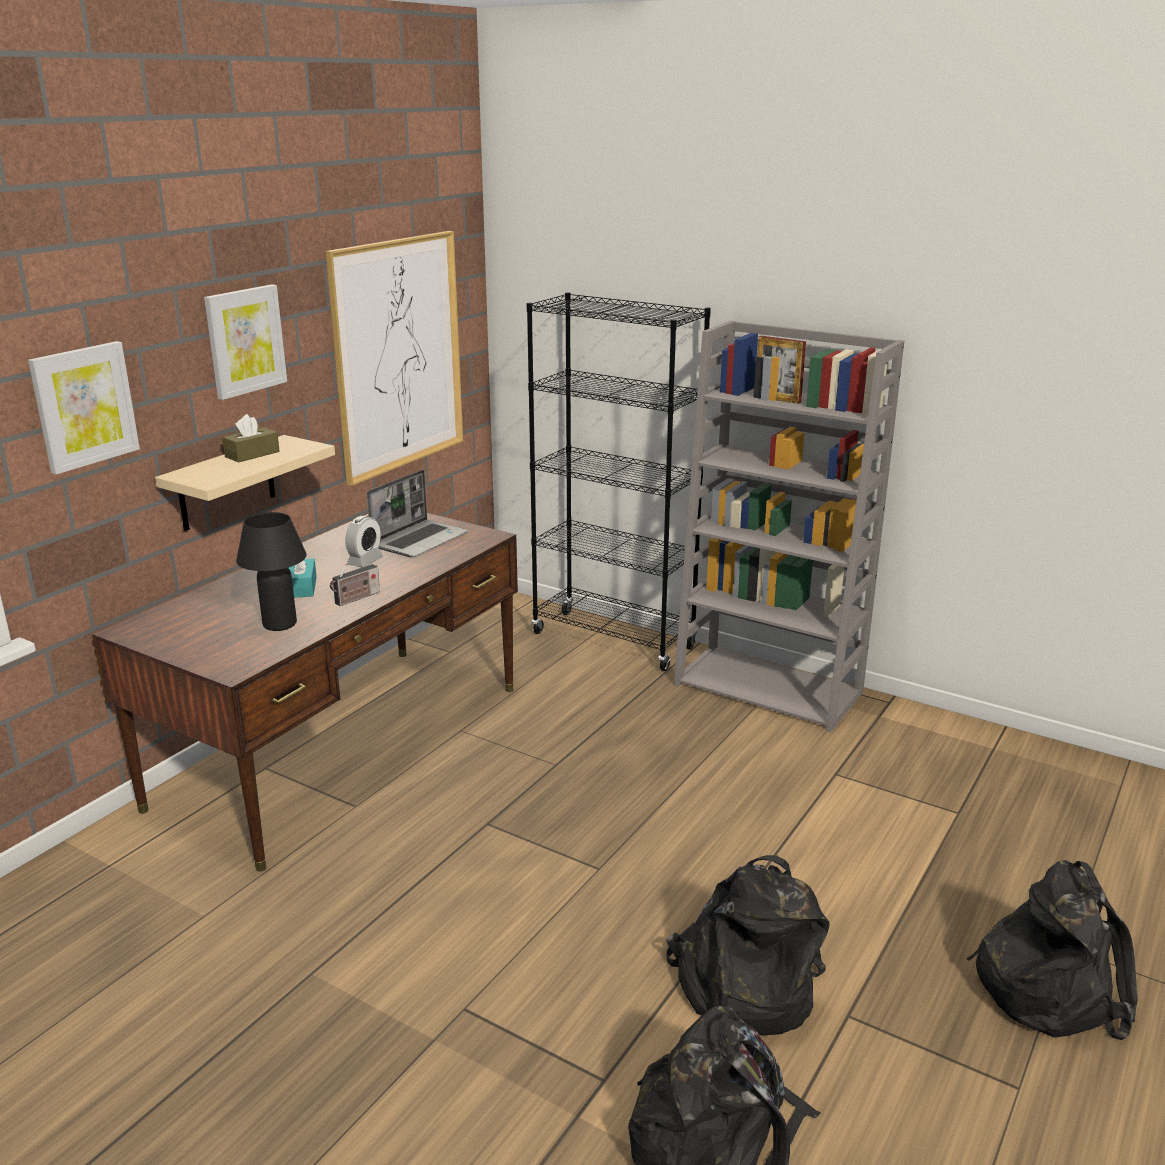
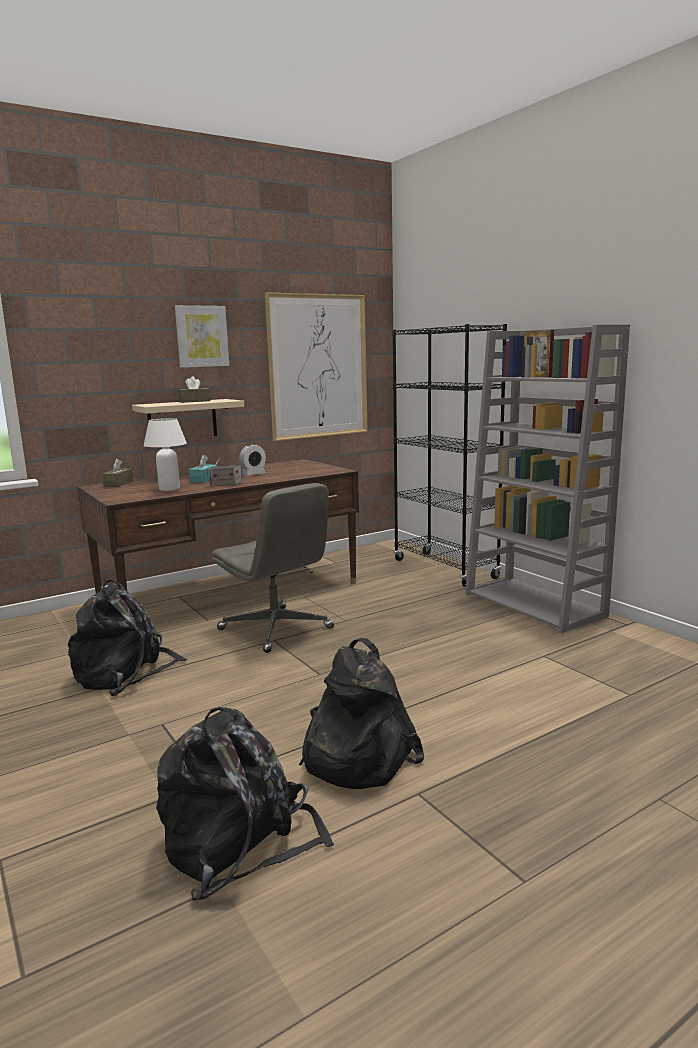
camera: 25 degrees right, 10 degrees down
picture [28,341,140,475] -> none
black table lamp [236,512,307,631] -> white table lamp [144,418,187,491]
laptop [367,470,468,557] -> none
black backpack [967,860,1138,1040] -> black backpack moved to [68,580,188,696]
none -> brown tissue box [102,458,133,487]
none -> grey office chair [211,483,334,653]

